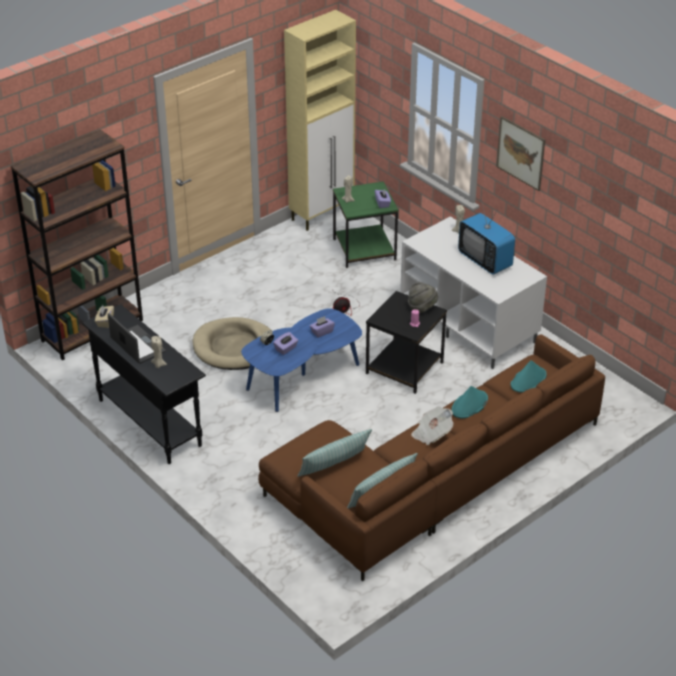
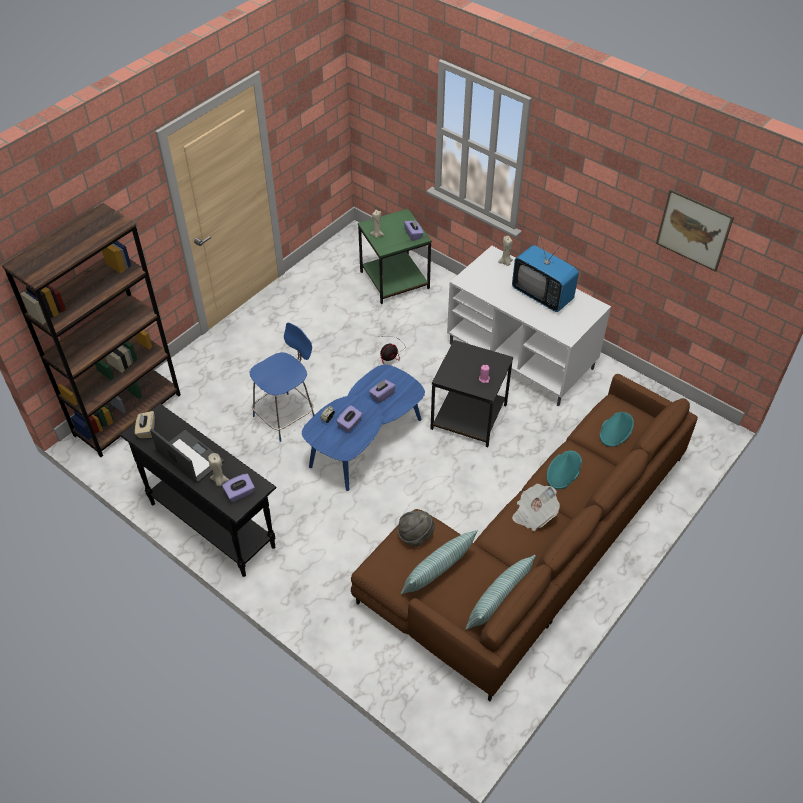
camera: 10 degrees left, 10 degrees up
beige dog bed [193,317,272,370] -> blue stool [249,322,315,442]
beige cabinet [284,10,356,231] -> none
grey hat [408,282,438,313] -> grey hat moved to [398,511,435,547]
picture [496,116,545,191] -> picture moved to [656,189,734,272]
none -> purple tissue box [222,474,255,502]

